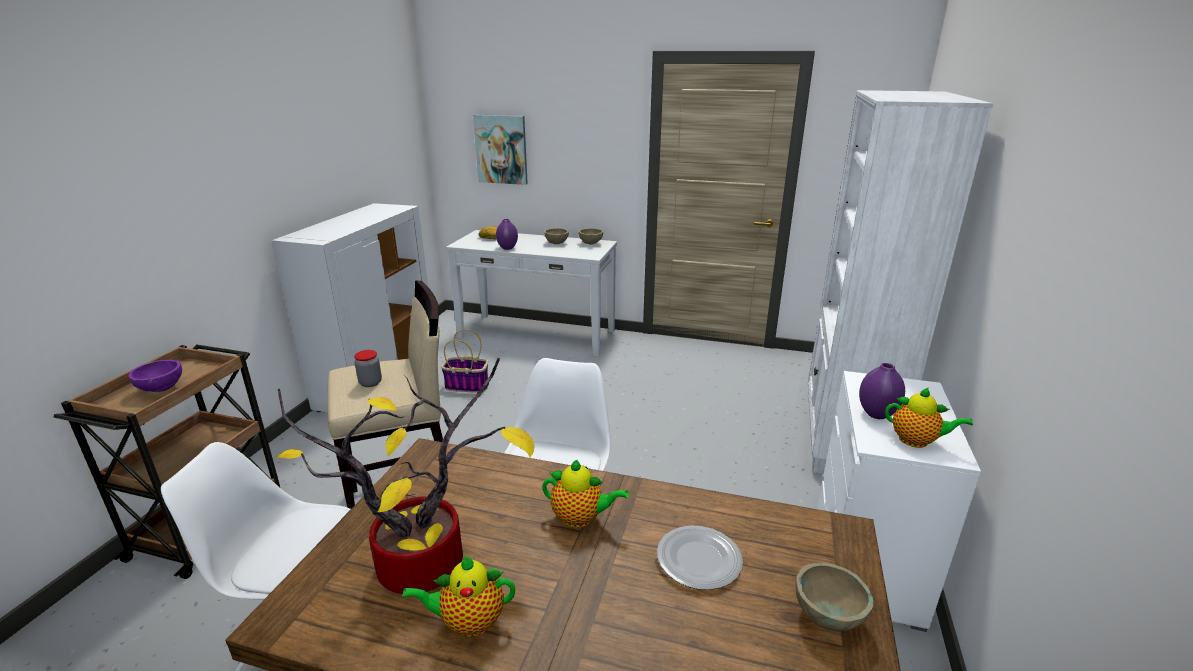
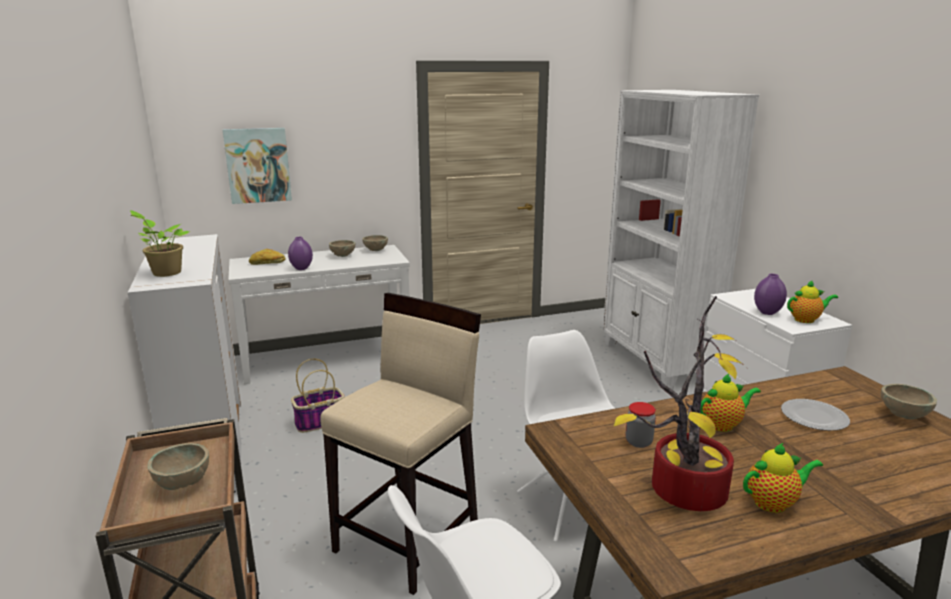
camera: 35 degrees left, 5 degrees down
purple bowl [129,360,182,392] -> beige bowl [148,443,209,490]
jar [354,350,382,387] -> jar moved to [626,402,656,448]
teapot [402,556,515,637] -> teapot turned 150 degrees counterclockwise [743,442,823,513]
none -> potted plant [130,210,190,277]

